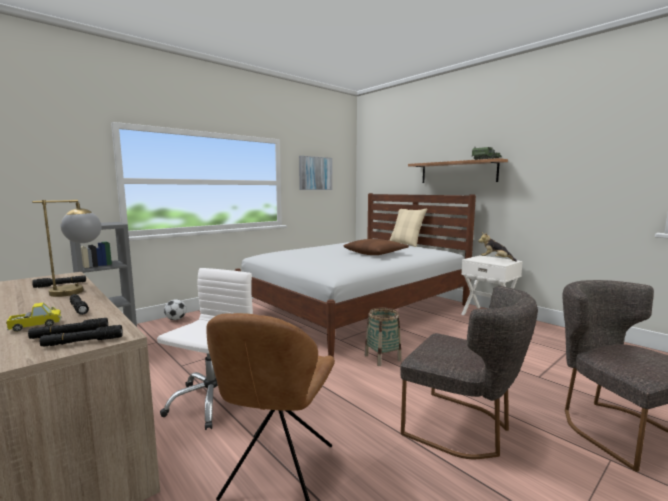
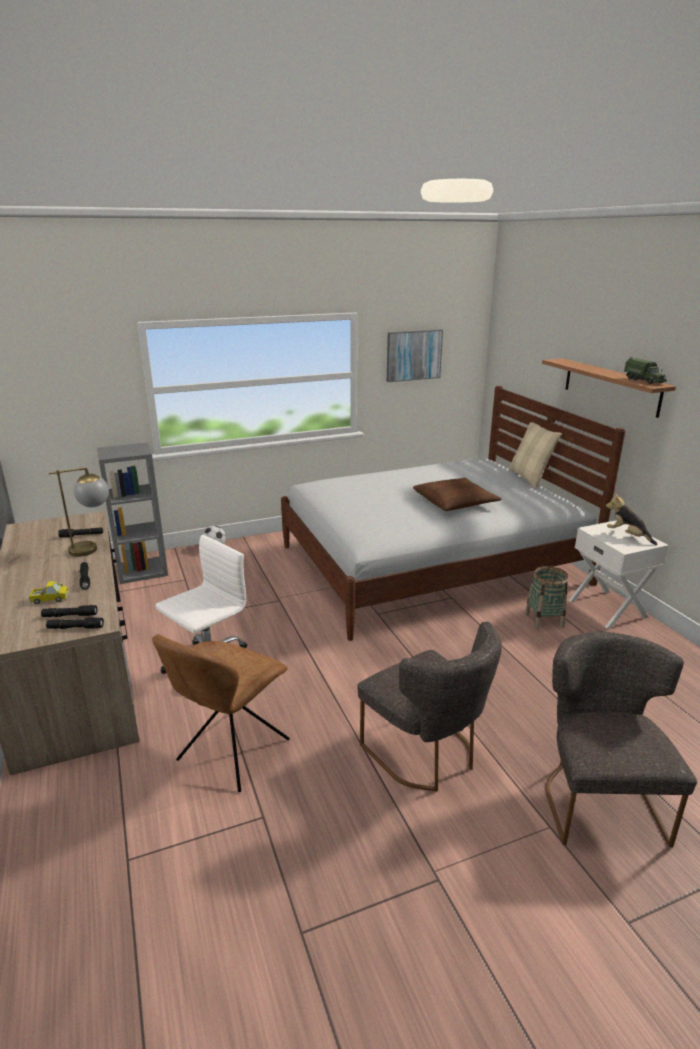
camera: 20 degrees right, 15 degrees up
basket [365,307,402,366] -> basket moved to [525,566,568,630]

